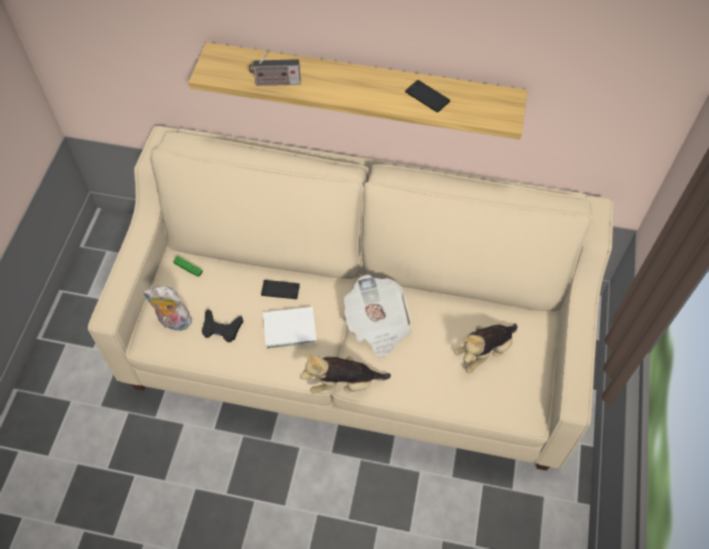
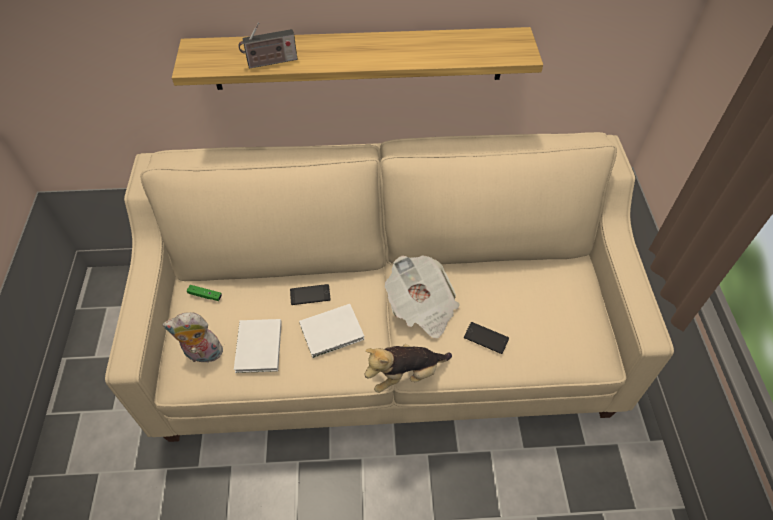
camera: 15 degrees left, 5 degrees down
black game controller [202,309,243,342] -> white book [234,319,282,373]
phone [405,80,450,112] -> phone moved to [464,322,509,354]
plush toy [454,323,518,373] -> none

